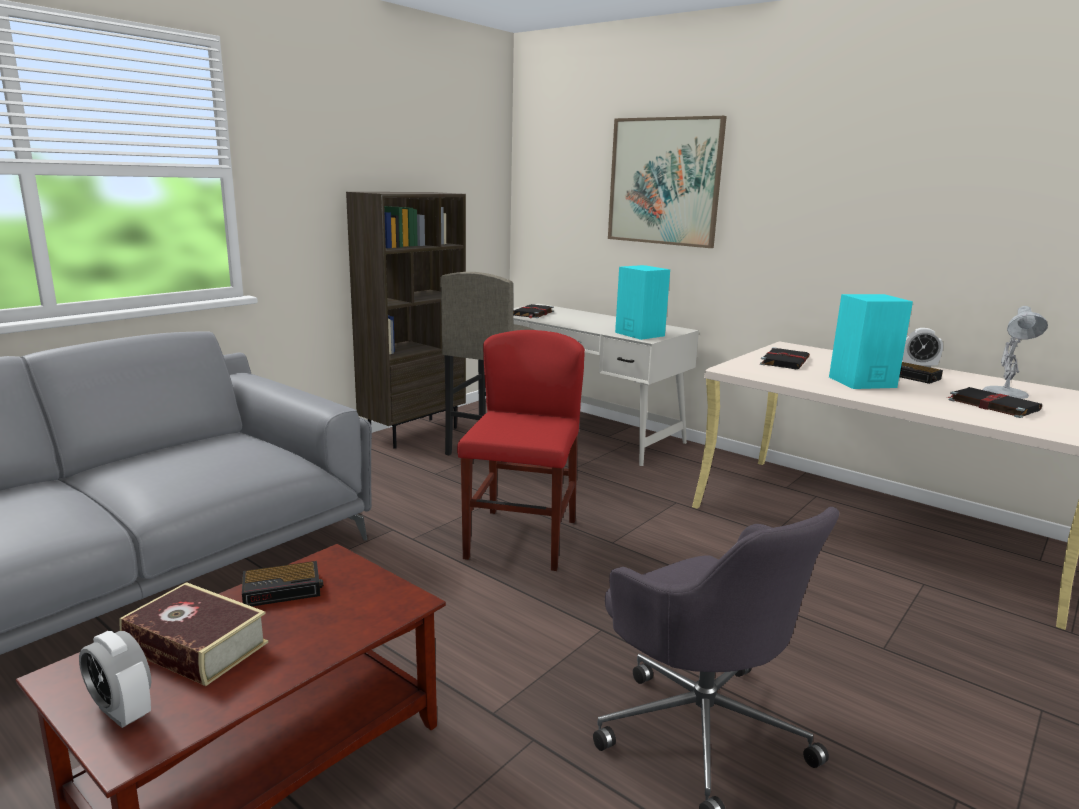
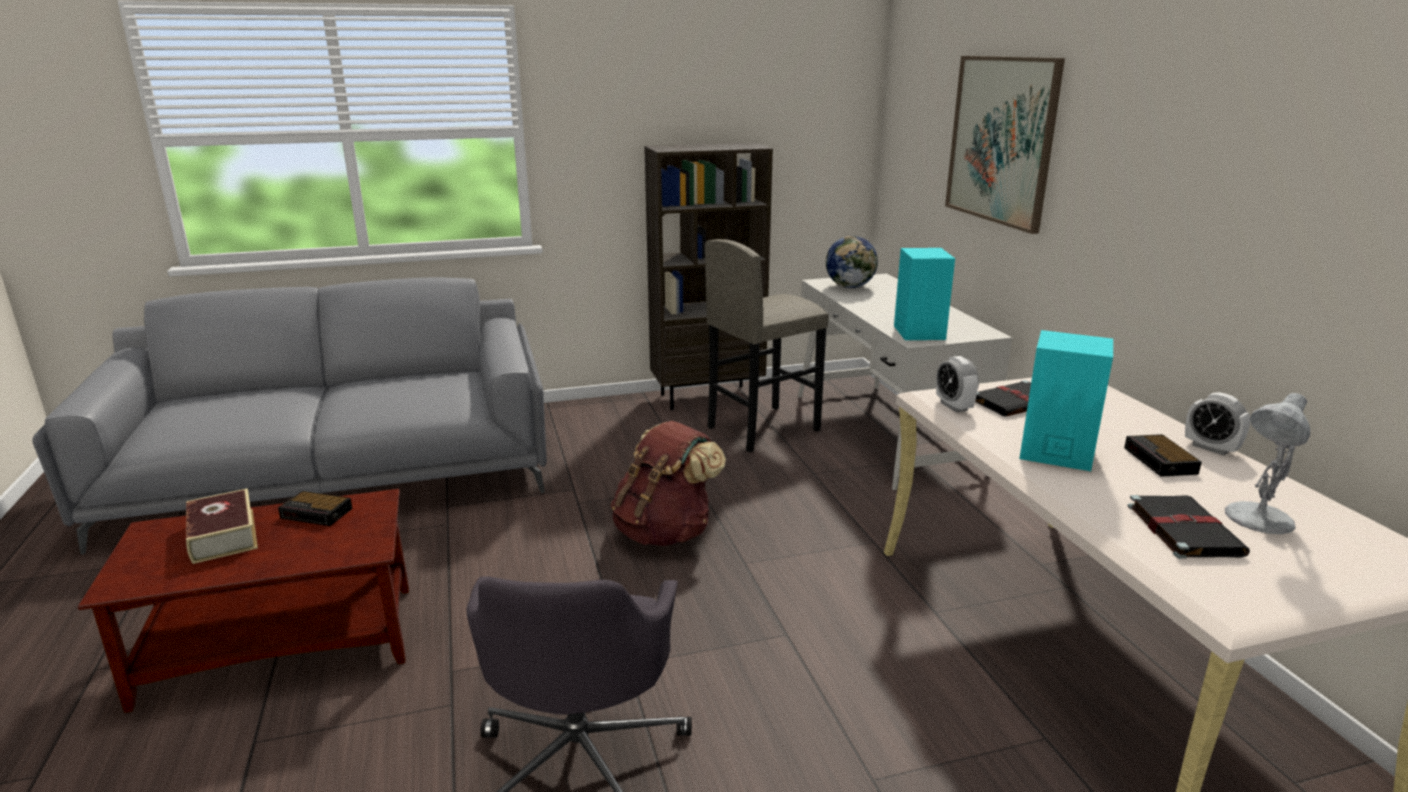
camera: 35 degrees right, 5 degrees up
alarm clock [79,631,151,728] -> alarm clock moved to [936,356,979,413]
red chair [457,330,585,571] -> brown backpack [611,421,726,546]
black book [513,304,554,318] -> globe [826,236,878,288]

